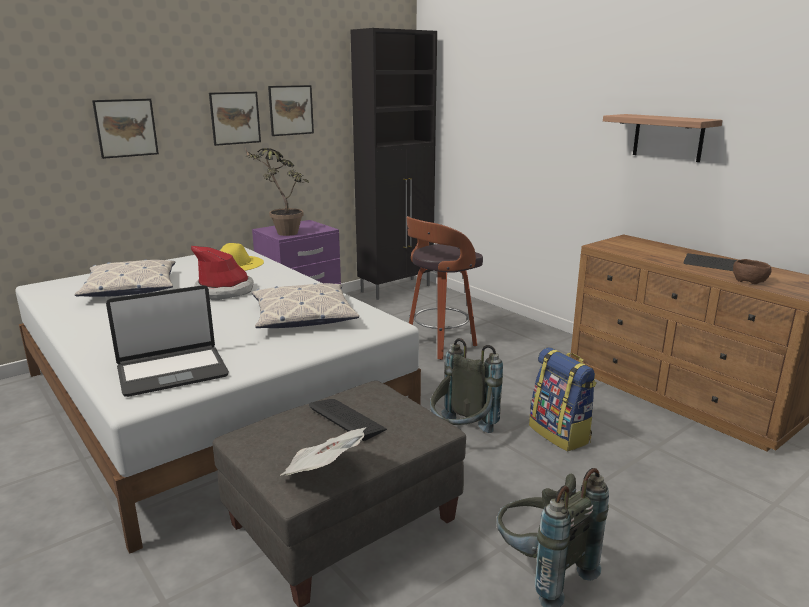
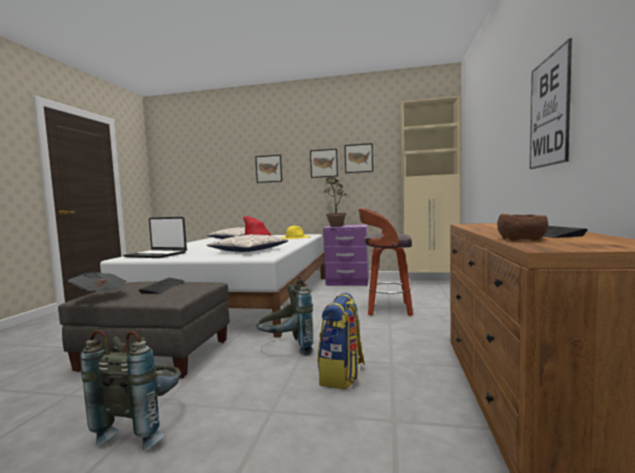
camera: 50 degrees right, 15 degrees down
black cabinet [351,28,437,300] -> beige cabinet [401,95,460,272]
shelf [603,114,723,162] -> picture [530,38,572,169]

